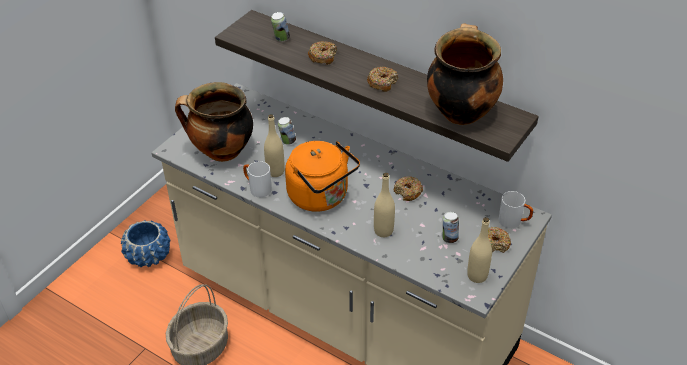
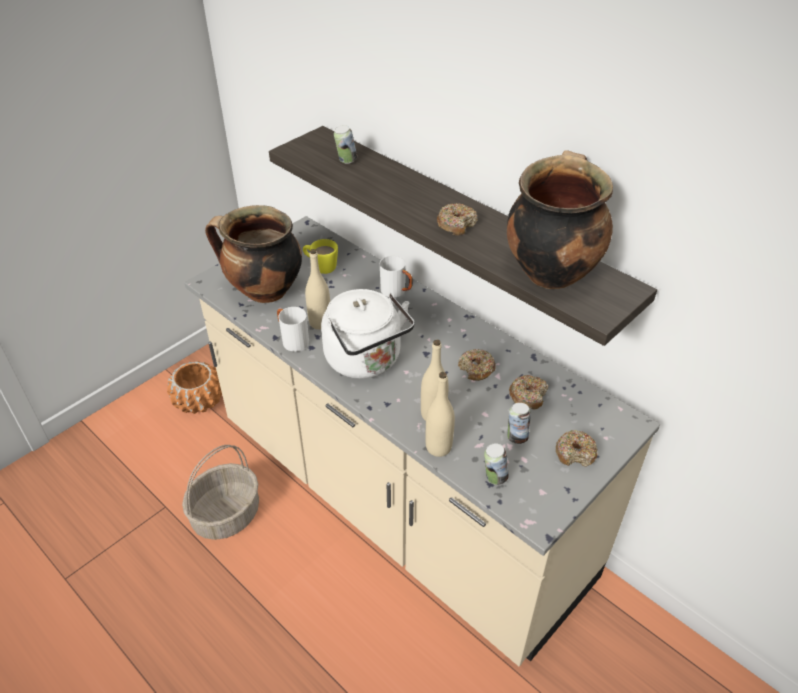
camera: 10 degrees right, 0 degrees up
blue planter [121,220,171,267] -> orange planter [167,361,222,414]
can [278,117,296,145] -> can moved to [484,443,509,485]
orange kettle [285,141,360,212] -> white kettle [321,289,415,379]
donut [308,41,337,65] -> donut moved to [509,375,548,409]
beige bottle [467,217,492,283] -> beige bottle moved to [426,372,455,457]
white mug [498,191,533,228] -> white mug moved to [380,256,413,298]
none -> yellow mug [303,239,338,274]

